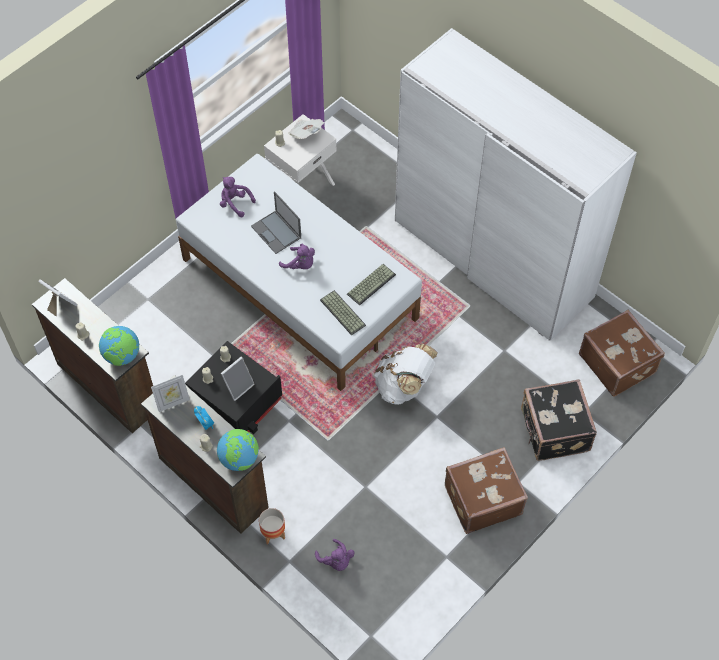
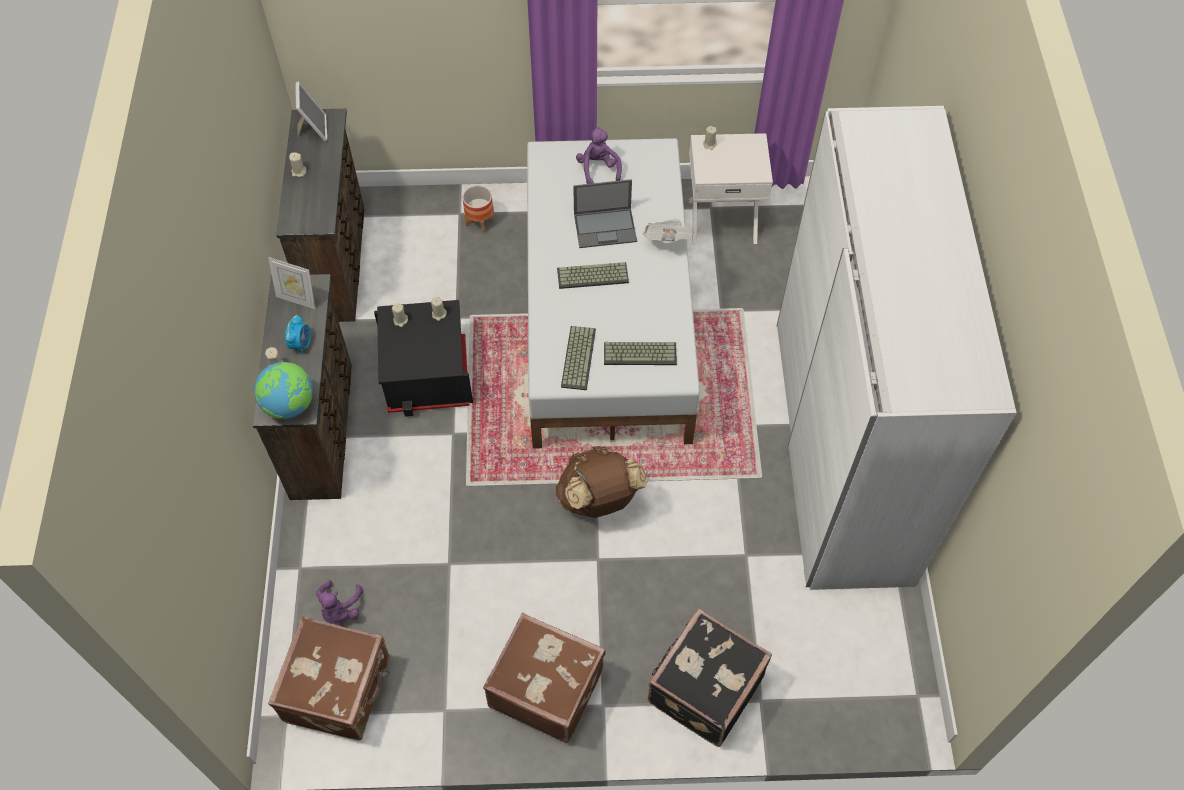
camera: 45 degrees right, 0 degrees up
globe [99,326,139,366] -> none
picture frame [221,357,255,401] -> none
laptop [251,191,301,254] -> laptop turned 105 degrees counterclockwise [573,179,637,248]
planter [259,508,285,544] -> planter moved to [463,185,495,234]
purple plush toy [279,244,315,269] -> keyboard [557,262,629,289]
newspaper [288,119,324,139] -> newspaper moved to [643,219,694,243]
white backpack [374,344,438,405] -> brown backpack [556,446,647,518]
brown suitcase [579,310,665,397] -> brown suitcase moved to [268,616,390,740]

